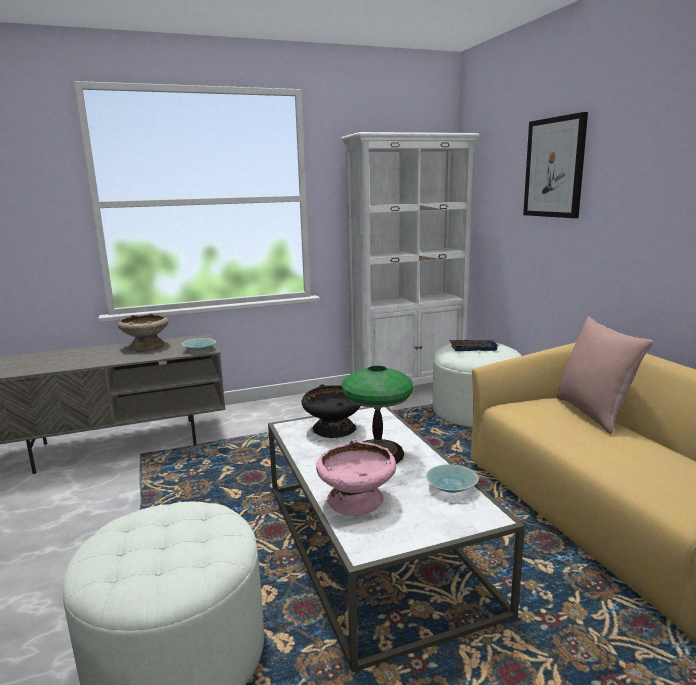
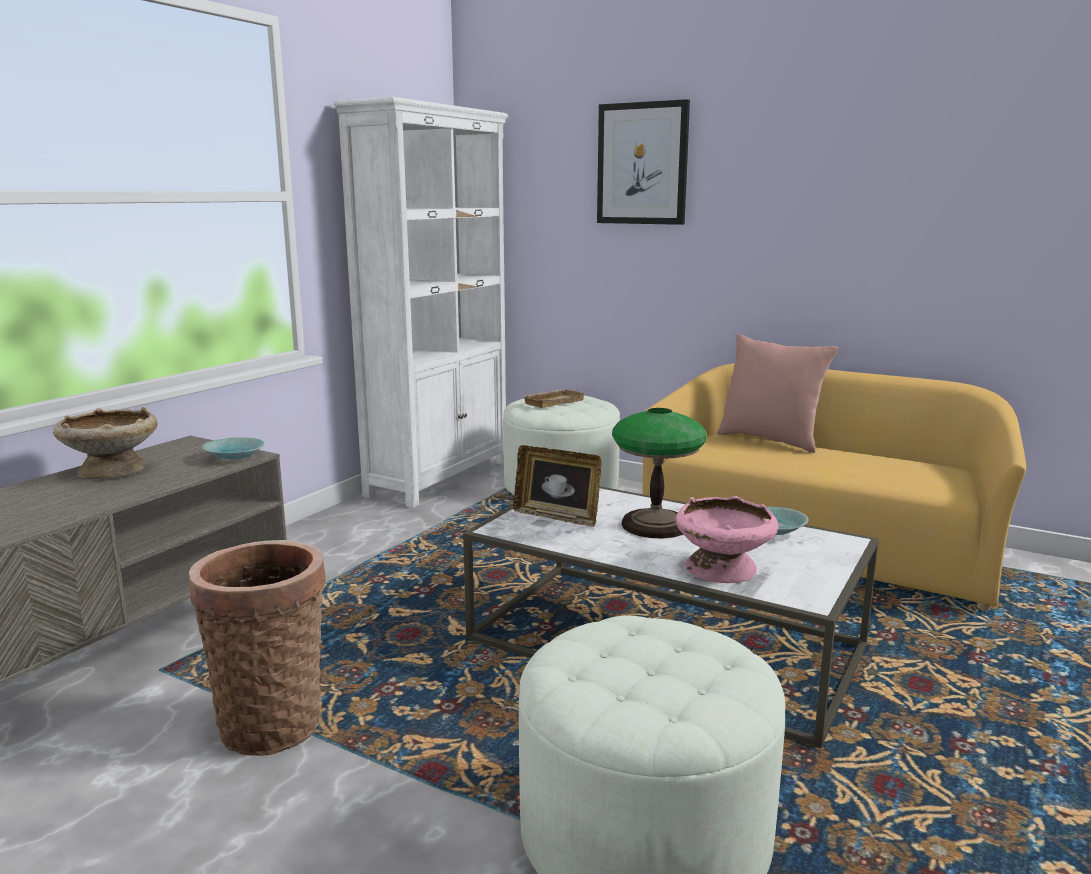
camera: 40 degrees left, 0 degrees up
black bowl [301,384,361,438] -> picture frame [513,445,601,527]
blue tray [449,340,499,351] -> beige tray [523,389,585,408]
none -> basket [189,540,326,756]

